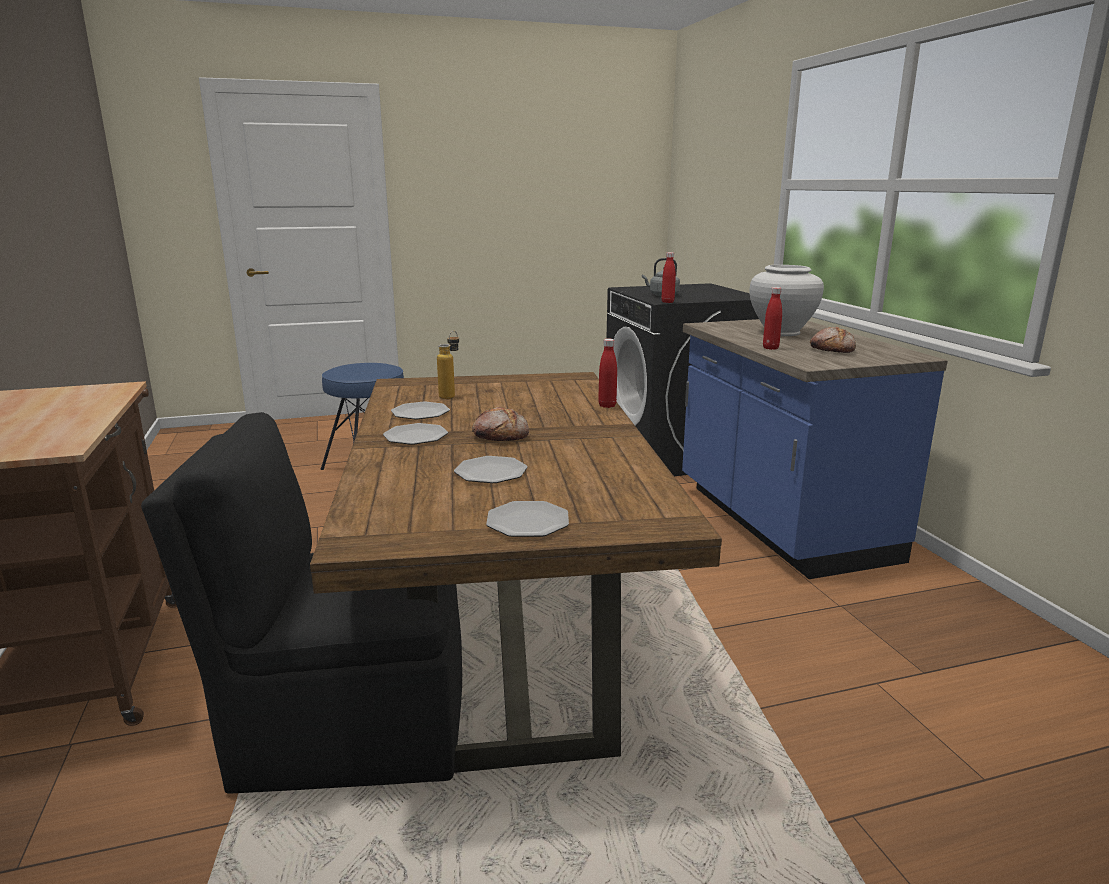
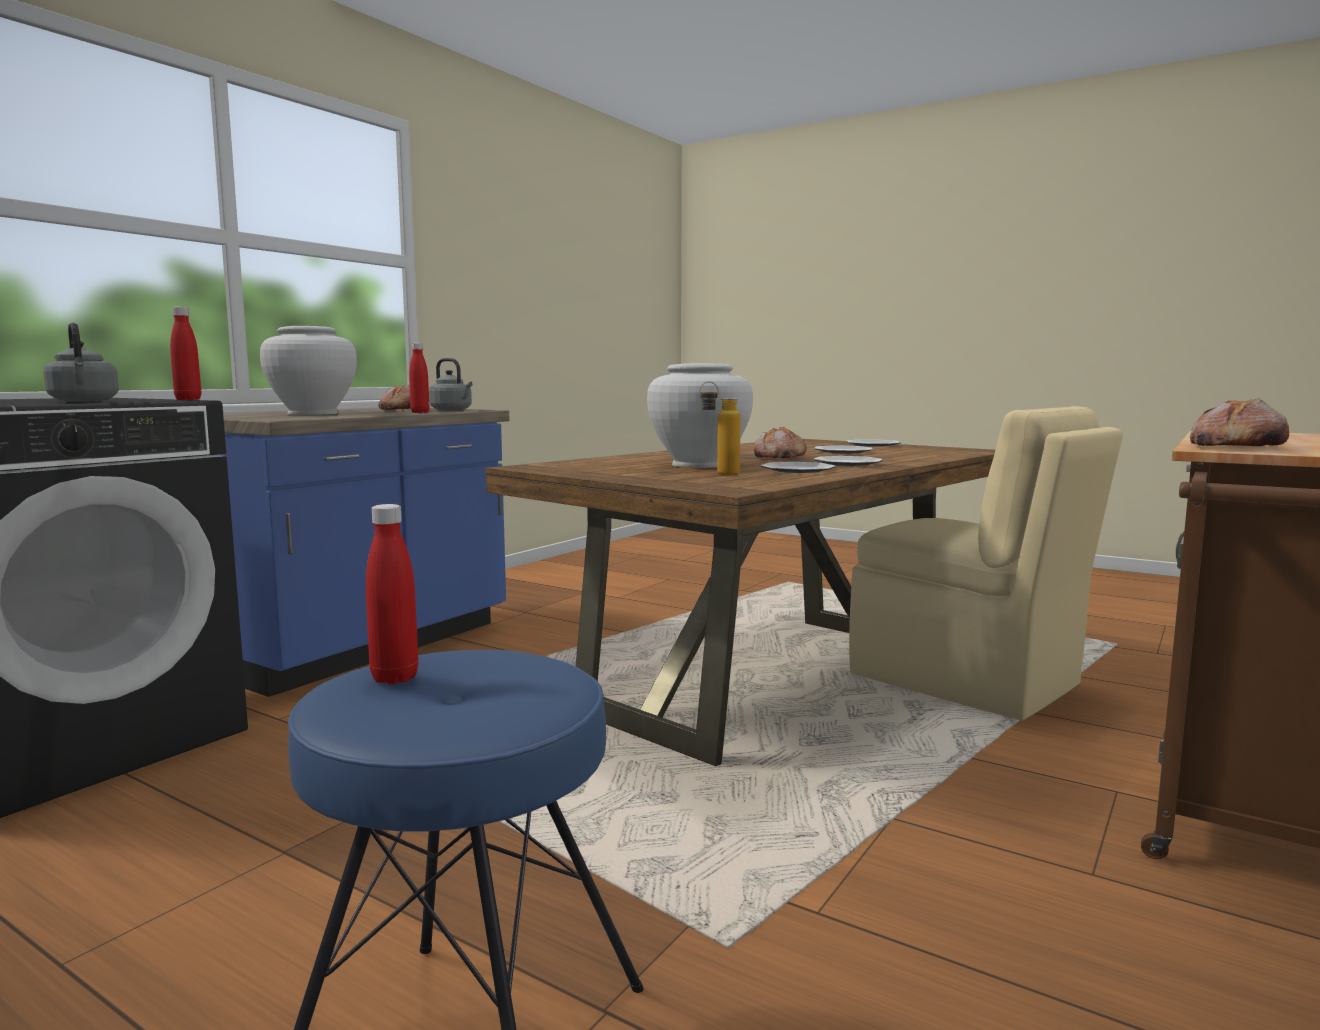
camera: 130 degrees left, 10 degrees down
black chair [141,412,462,794] -> beige chair [849,406,1123,721]
red bottle [598,339,617,408] -> red bottle moved to [366,504,419,684]
none -> grey kettle [429,358,473,411]
none -> white vase [647,363,753,468]
none -> bread [1190,398,1289,446]

